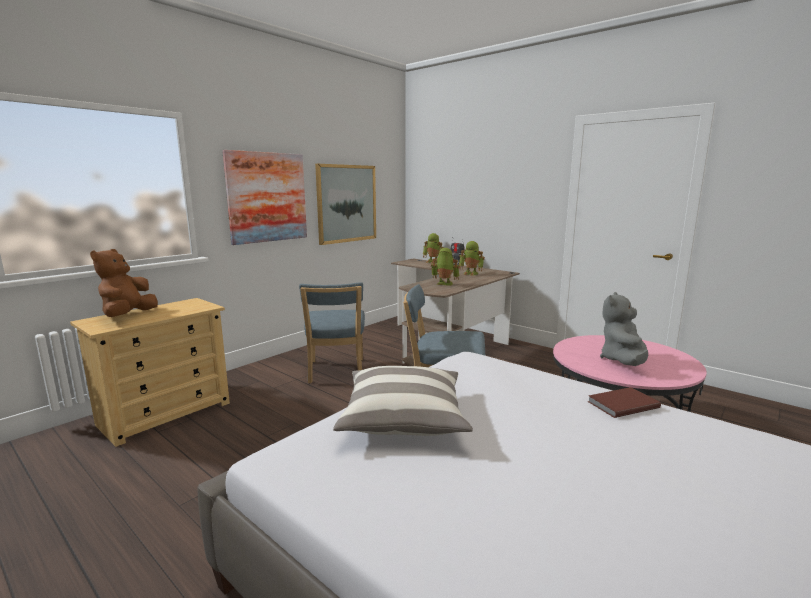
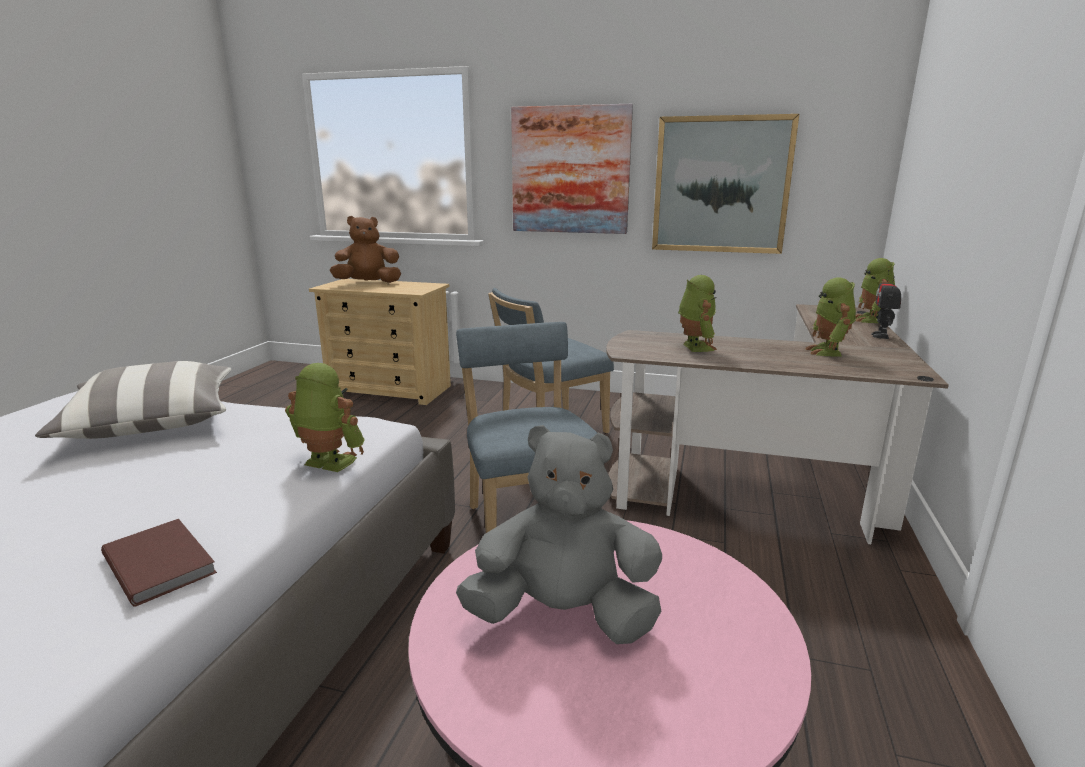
camera: 65 degrees right, 5 degrees up
none -> toy robot [285,363,364,472]

